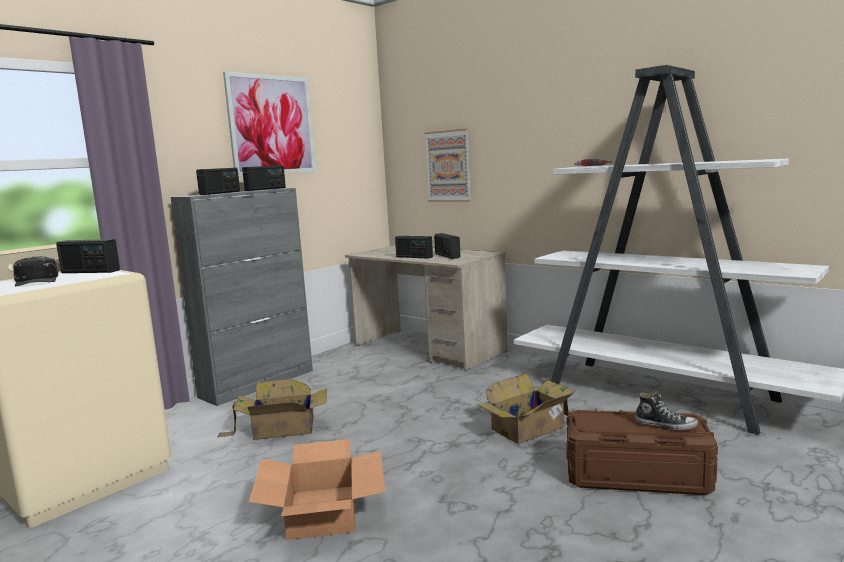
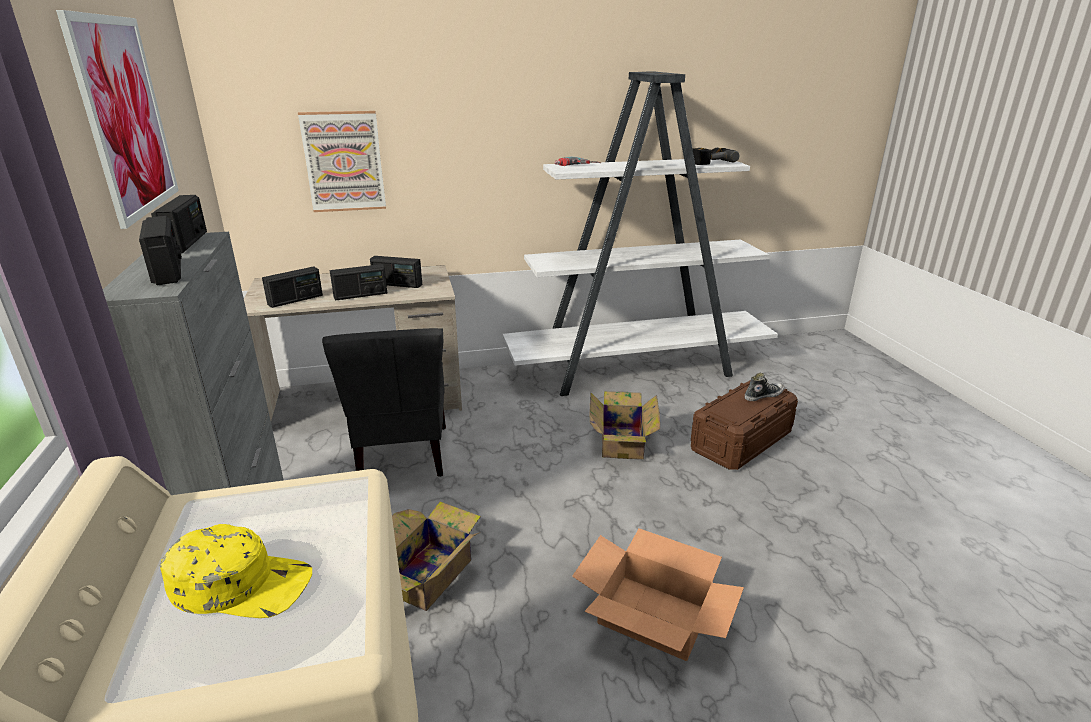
camera: 55 degrees left, 15 degrees up
black cap [13,256,58,287] -> yellow cap [160,524,312,618]
radio [56,239,120,273] -> radio moved to [262,266,323,308]
none -> grey chair [322,328,446,477]
none -> power drill [692,148,739,165]

